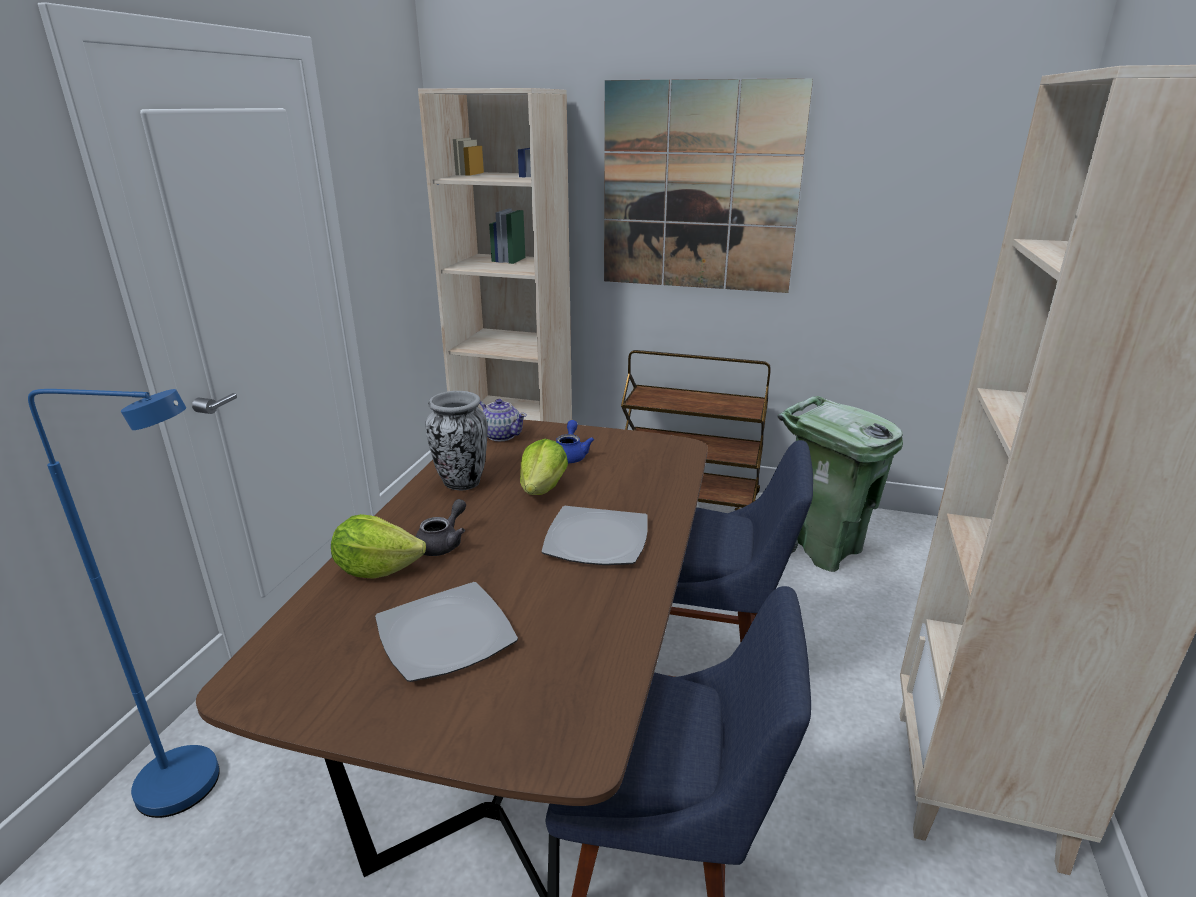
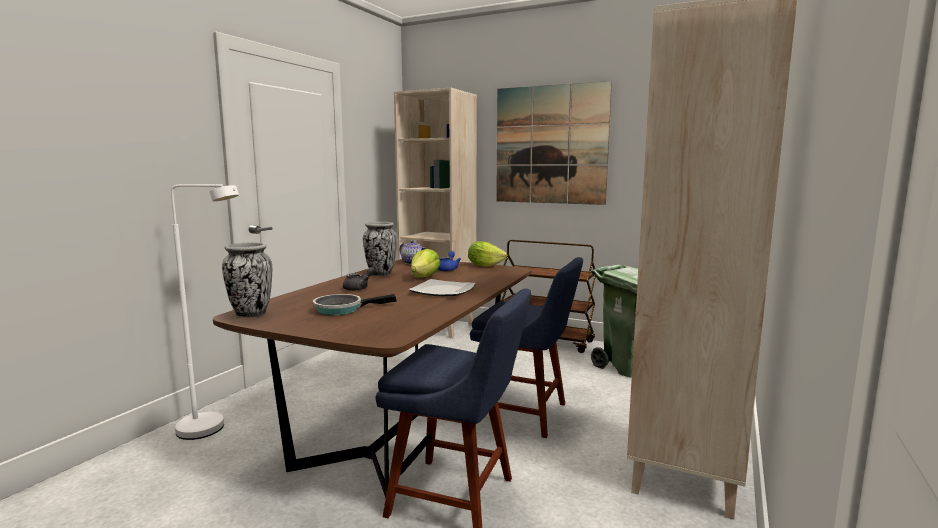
camera: 10 degrees right, 15 degrees down
blue floor lamp [28,389,220,818] -> white floor lamp [171,184,239,440]
lettuce [331,514,426,579] -> lettuce moved to [468,241,507,267]
plate [375,582,518,682] -> frying pan [313,294,396,315]
none -> vase [222,242,272,318]

